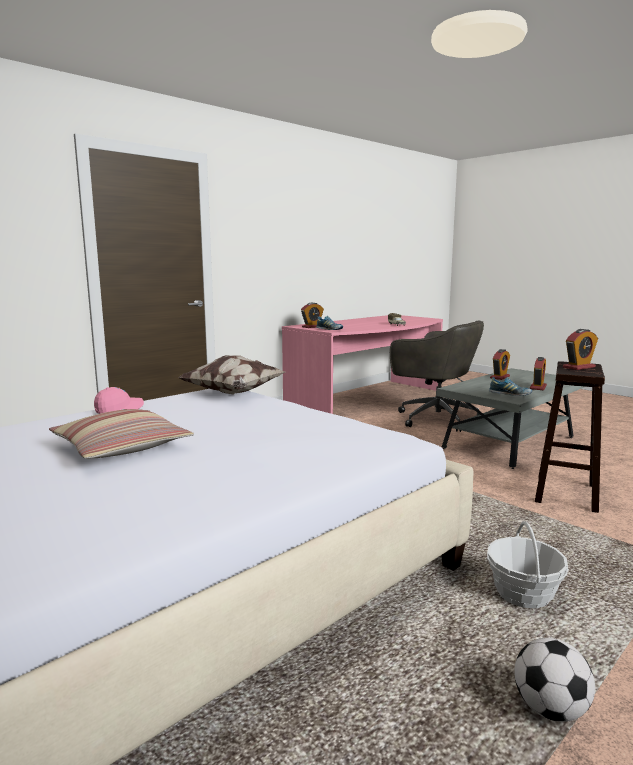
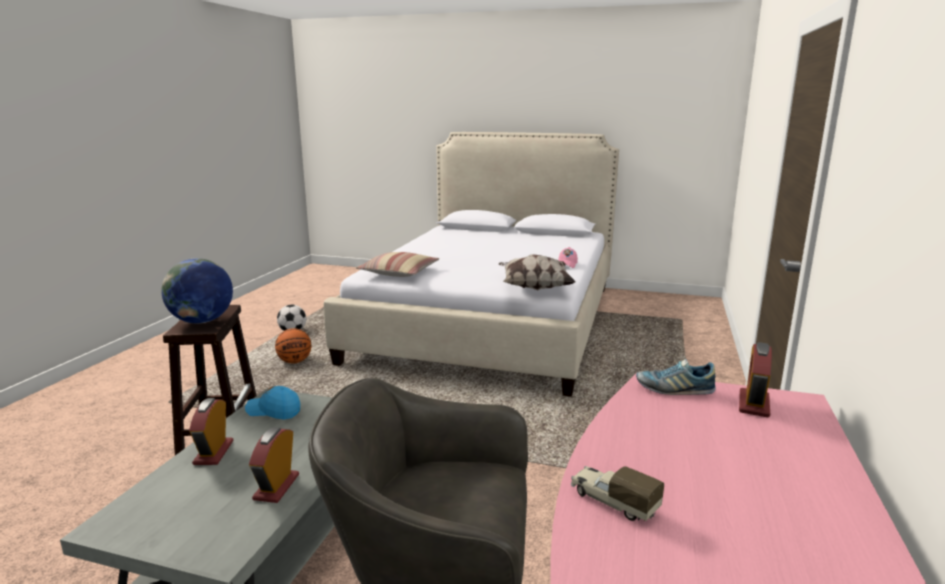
camera: 150 degrees right, 5 degrees up
pillow [49,409,194,459] -> pillow moved to [356,252,439,277]
basket [487,521,569,609] -> basketball [275,328,311,363]
shoe [489,377,532,396] -> blue cap [245,386,300,420]
alarm clock [563,329,598,370] -> globe [161,258,233,323]

